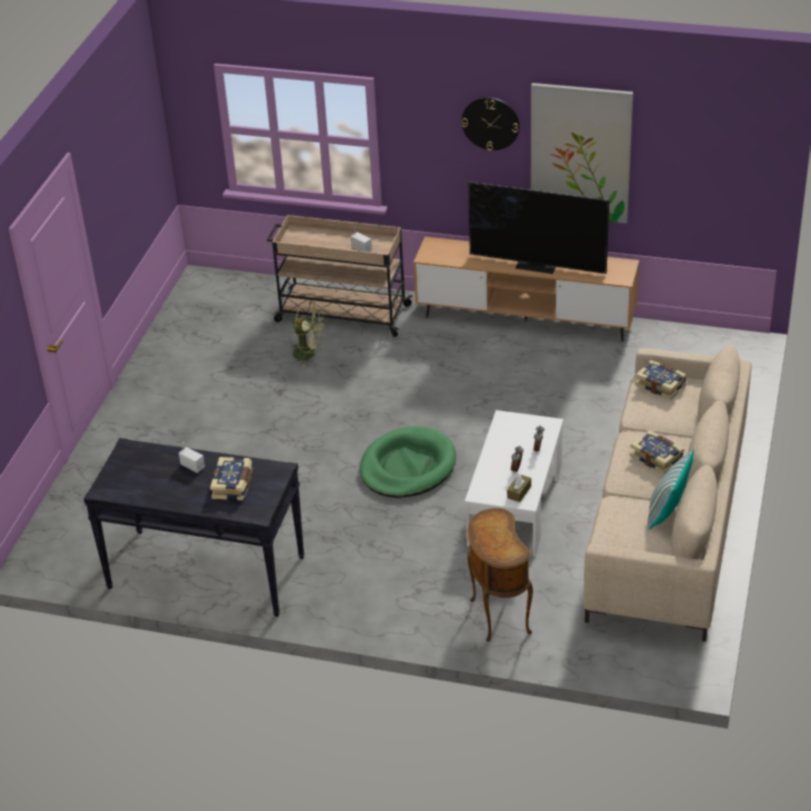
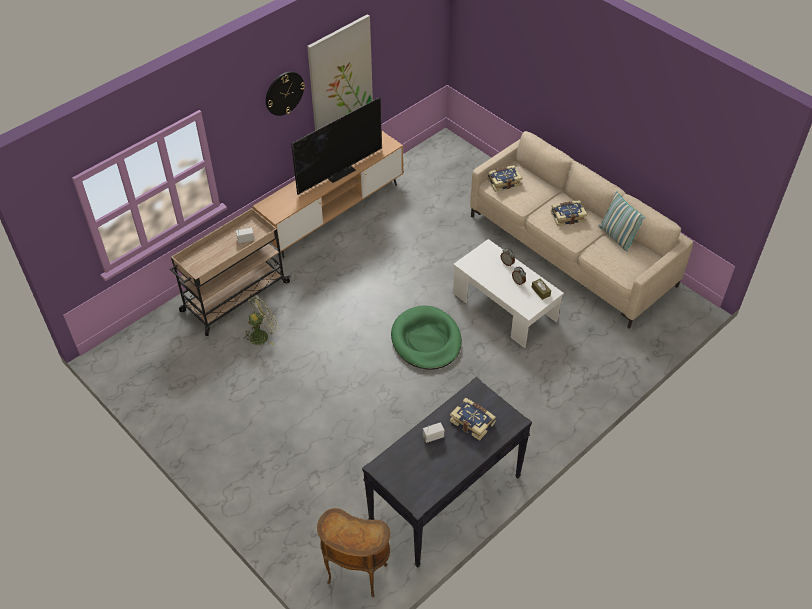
camera: 60 degrees left, 10 degrees up
brown side table [467,508,533,642] -> brown side table moved to [317,508,390,597]

